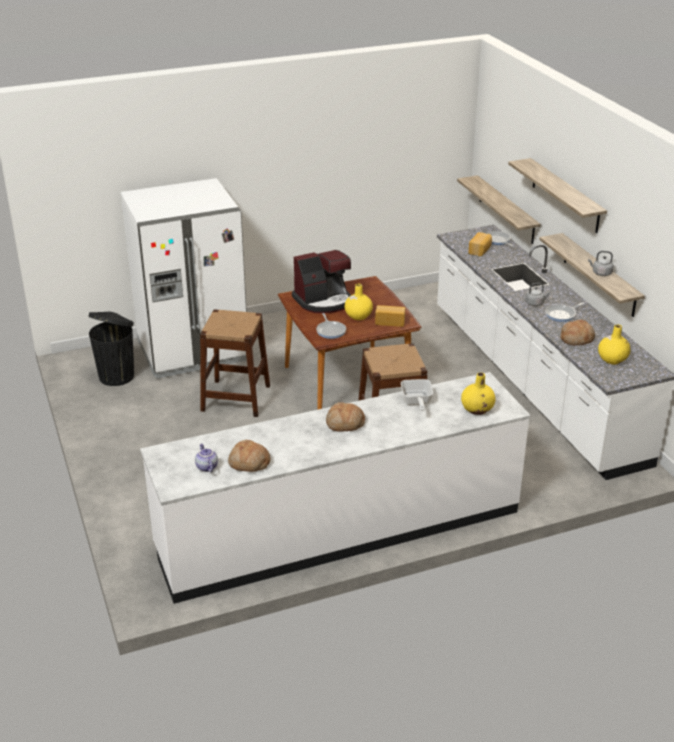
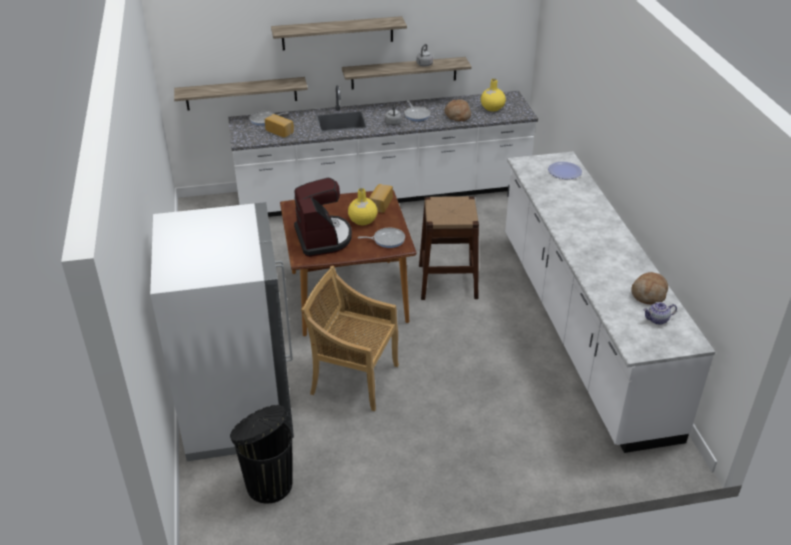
camera: 80 degrees left, 5 degrees up
brown stool [200,309,270,417] -> beige chair [301,266,399,411]
bread [326,402,365,432] -> none
frying pan [401,379,433,411] -> none
yellow vase [461,372,495,415] -> plate [548,162,582,179]

